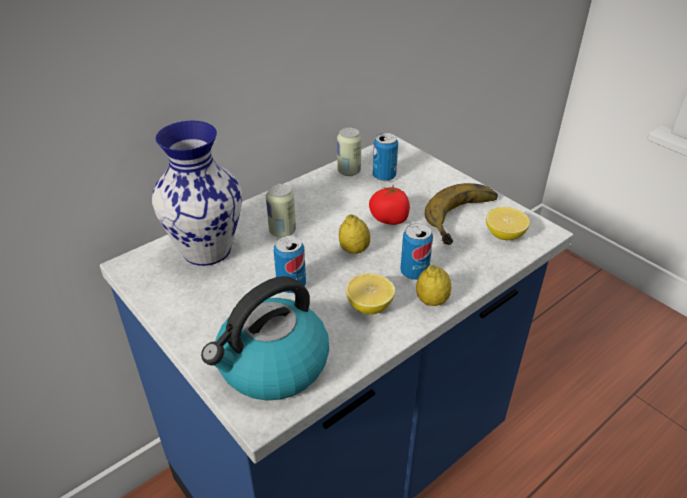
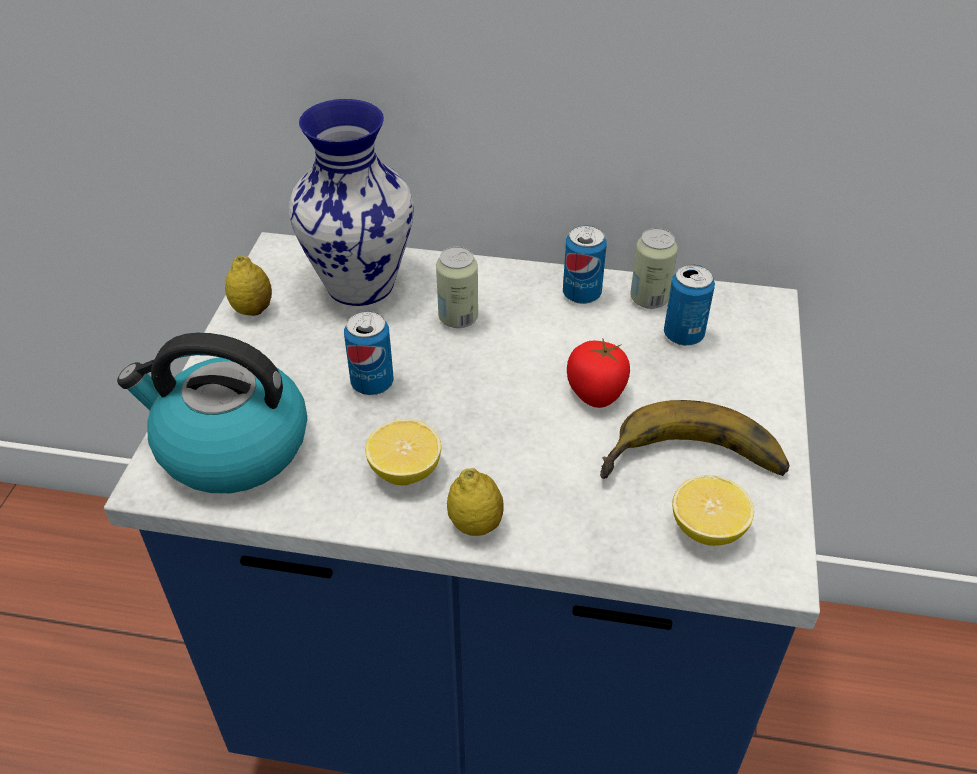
camera: 50 degrees right, 5 degrees up
lemon [339,214,370,254] -> lemon moved to [225,256,272,316]
can [400,223,433,280] -> can moved to [563,225,607,304]

